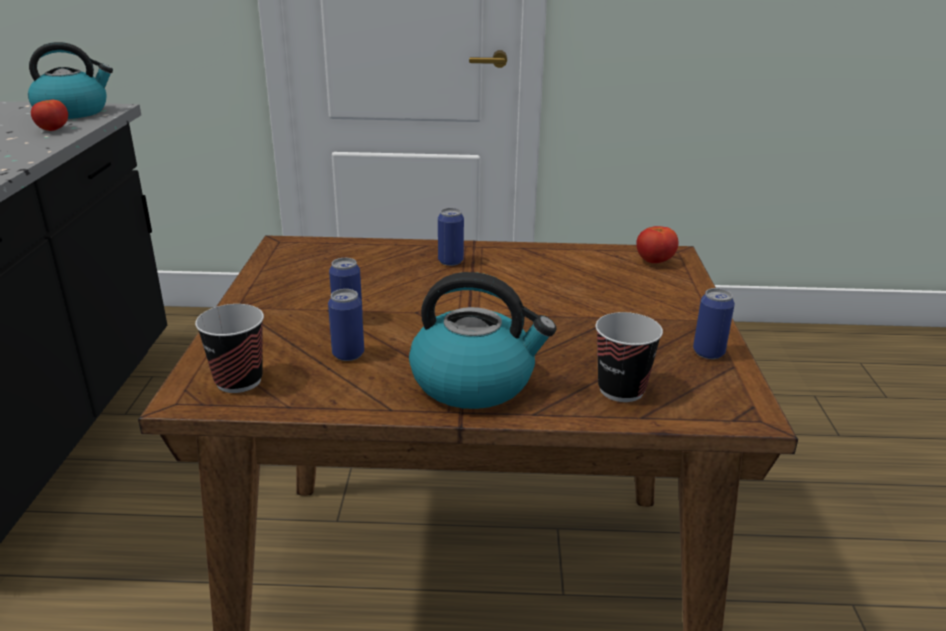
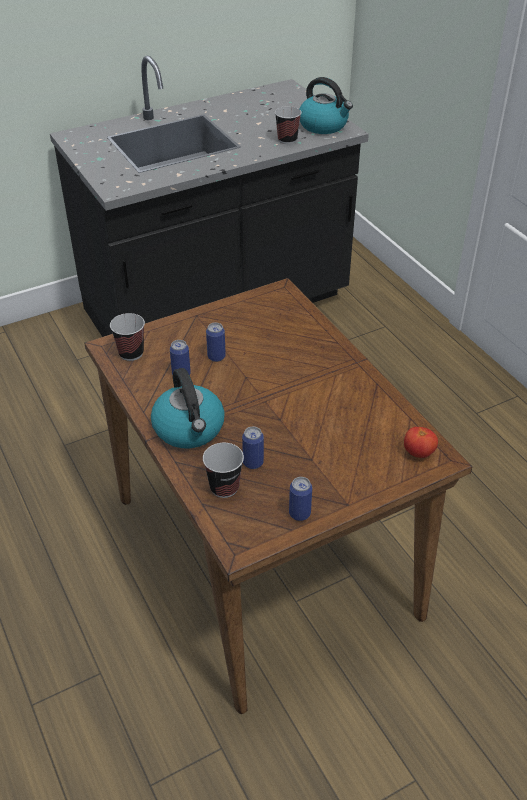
camera: 60 degrees right, 15 degrees up
tomato [31,100,68,131] -> cup [275,106,302,144]
can [438,208,464,266] -> can moved to [242,427,264,469]

